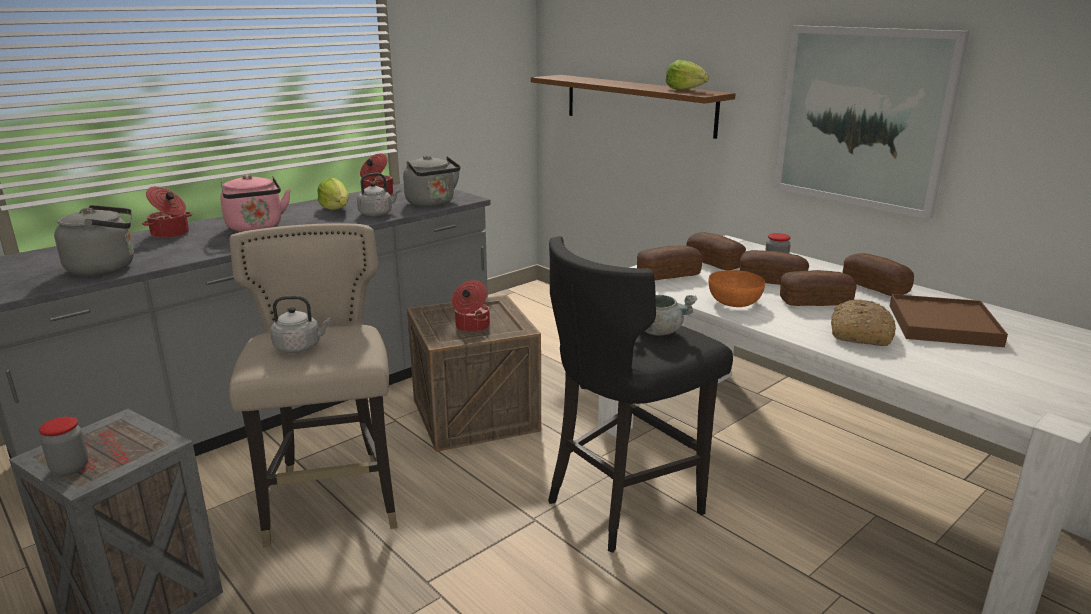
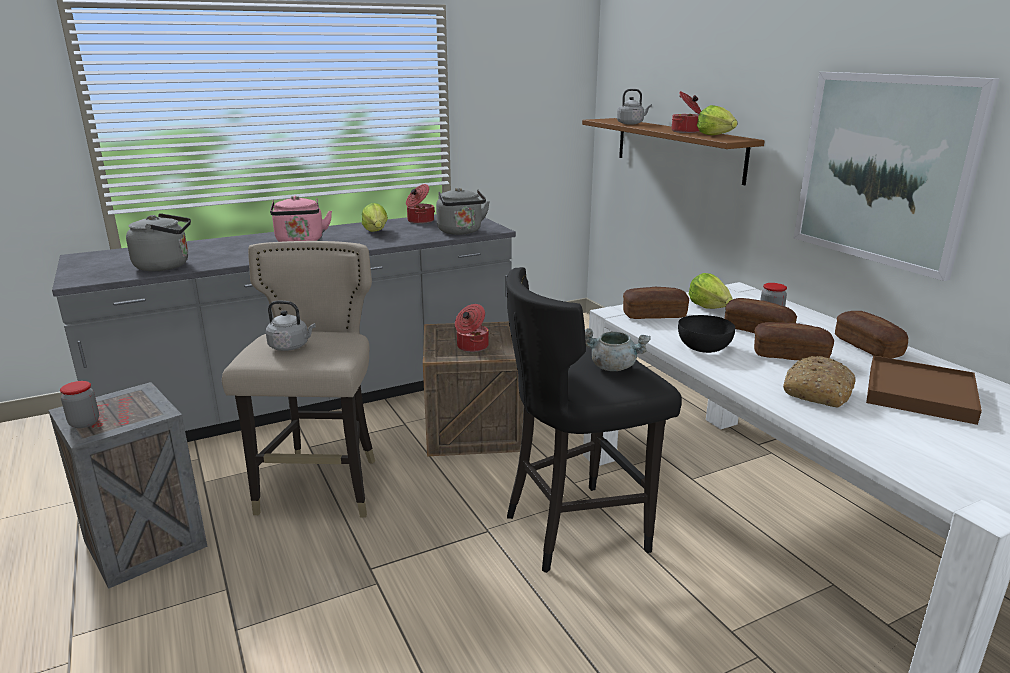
camera: 15 degrees right, 0 degrees up
cooking pot [142,186,192,238] -> cooking pot moved to [672,91,701,133]
grey kettle [357,173,401,216] -> grey kettle moved to [617,89,652,125]
bread [686,232,746,270] -> lettuce [689,273,733,309]
orange bowl [709,270,765,307] -> black bowl [678,315,735,353]

